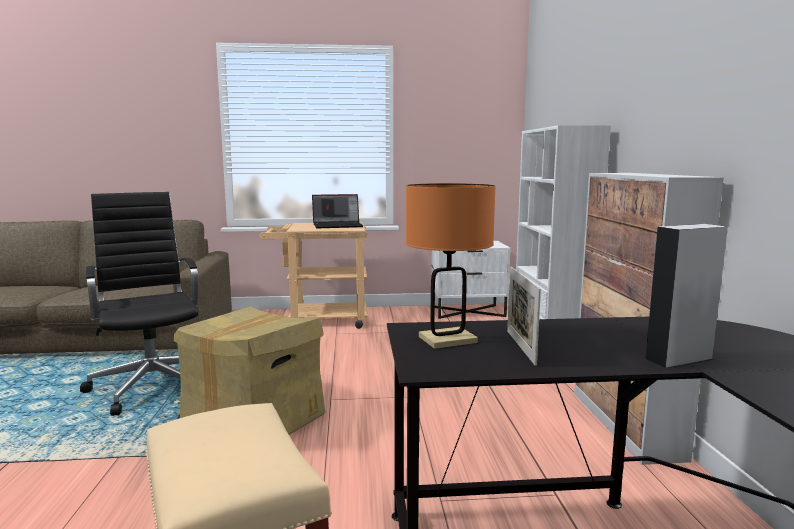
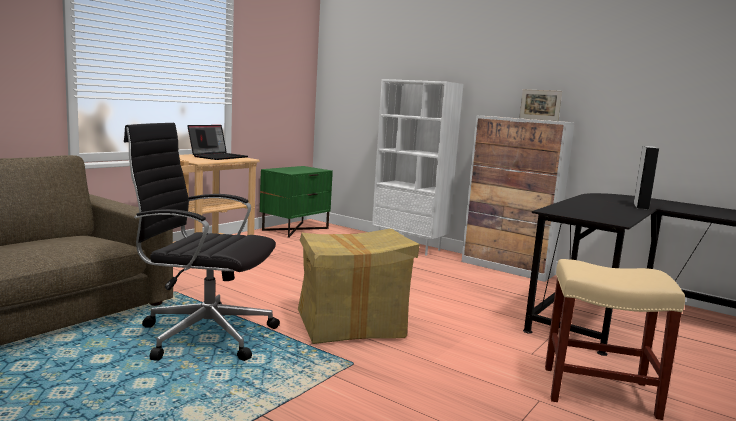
camera: 50 degrees left, 0 degrees up
orange table lamp [406,183,496,349] -> none
white nightstand [431,241,510,319] -> green nightstand [260,166,333,238]
picture frame [507,267,541,366] -> picture frame moved to [519,89,562,121]

